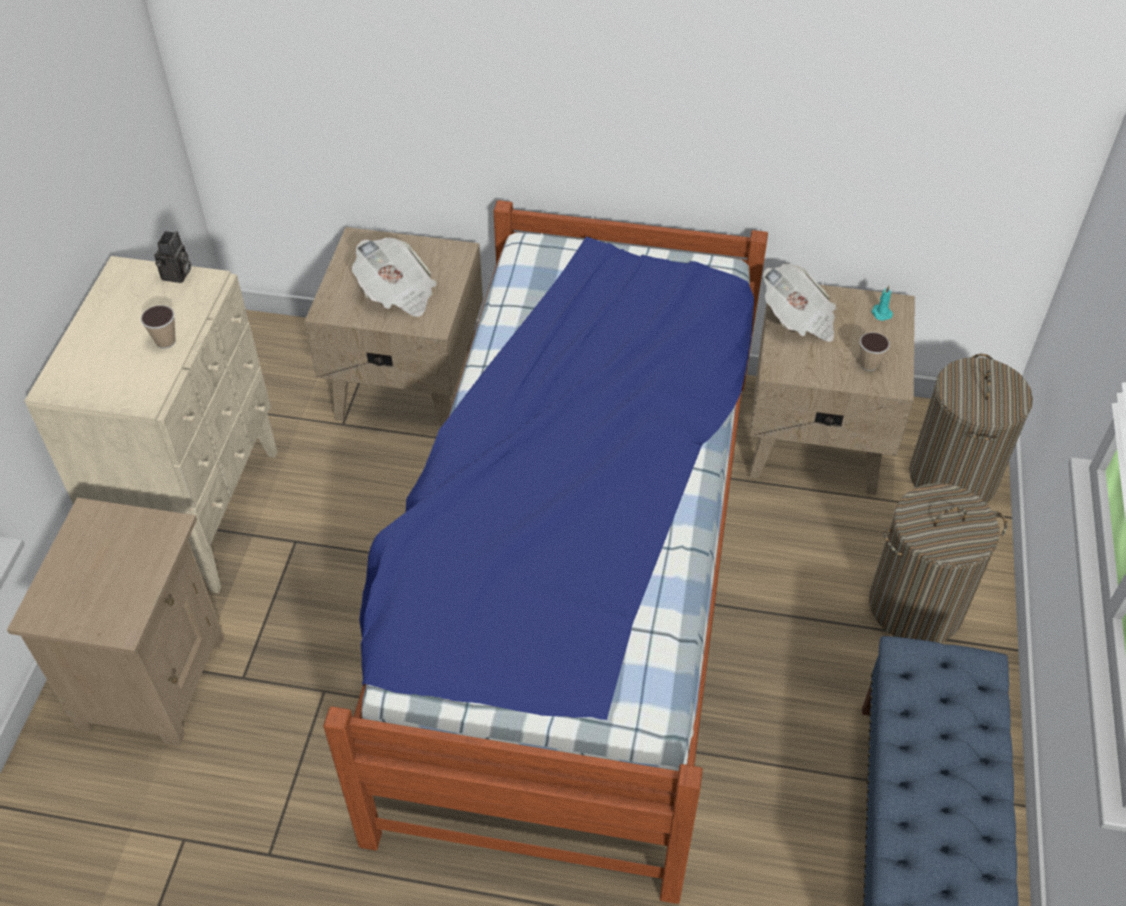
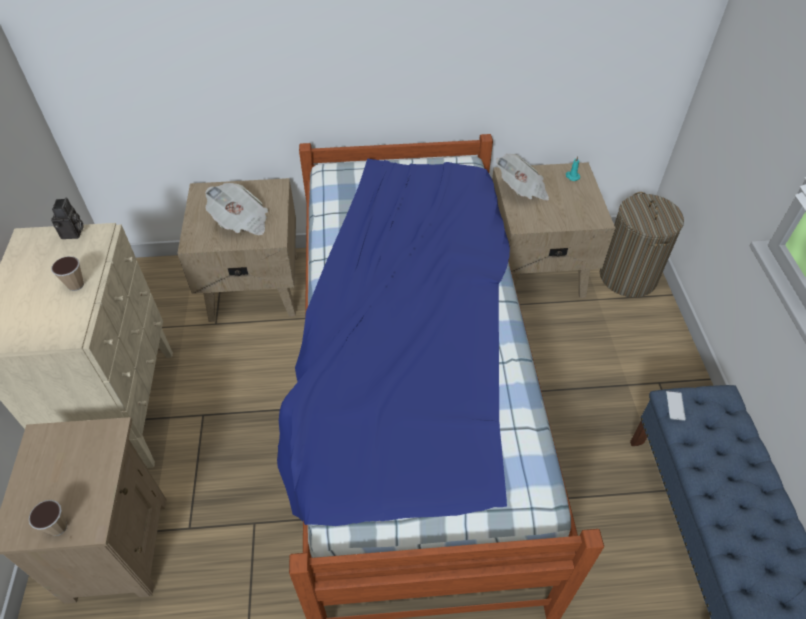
camera: 15 degrees left, 0 degrees up
cup [860,332,890,371] -> cup moved to [29,500,67,536]
laundry basket [869,483,1007,643] -> none
none -> phone [666,391,686,421]

